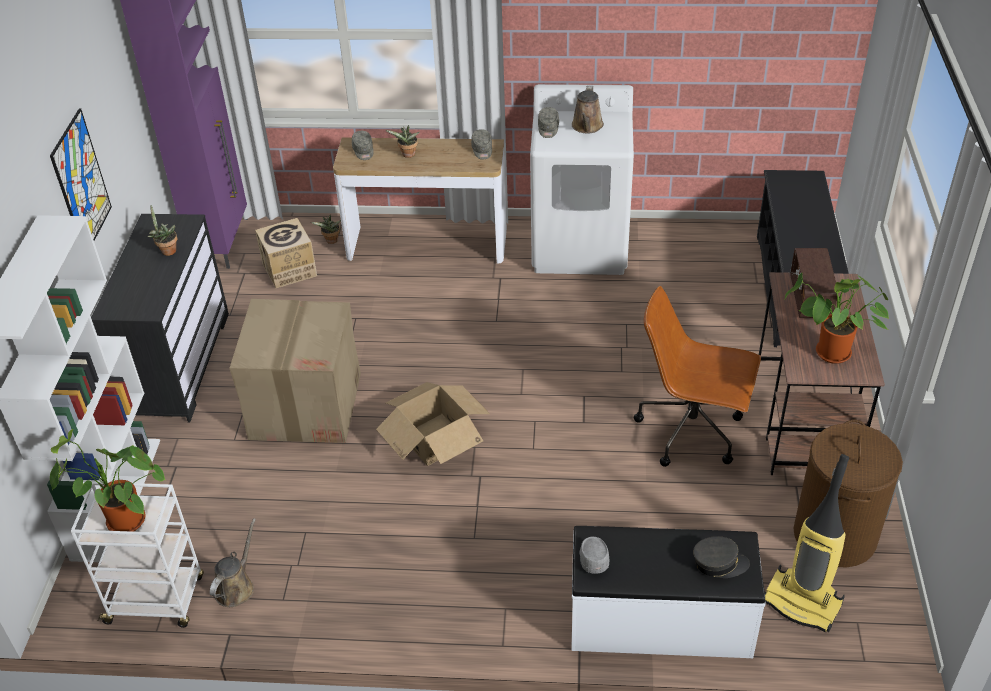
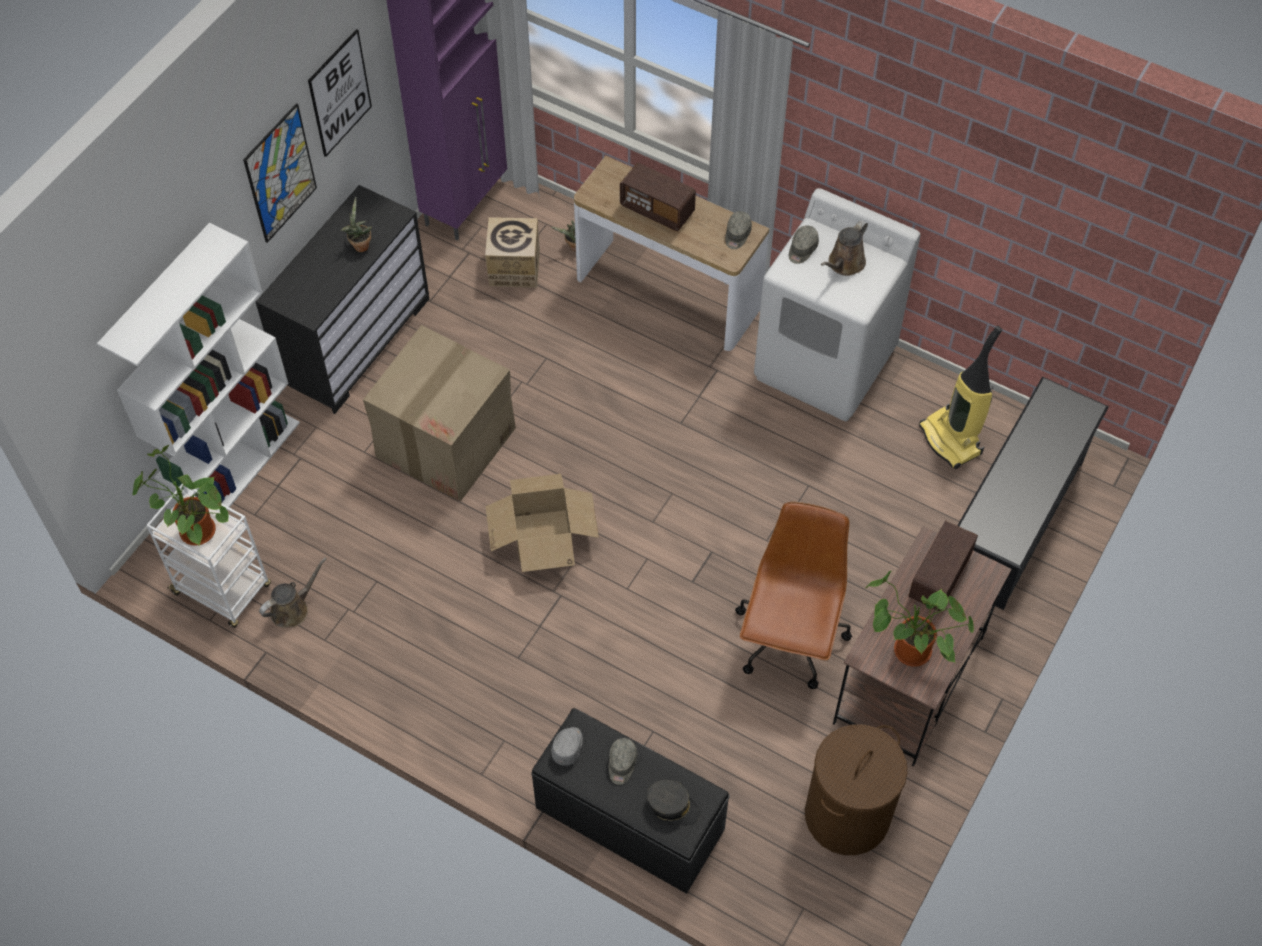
camera: 25 degrees right, 15 degrees up
grey cap [352,131,374,160] -> grey cap moved to [608,738,637,785]
potted plant [385,125,420,158] -> radio [620,163,696,231]
white bench [571,526,766,658] -> black bench [531,708,730,894]
brown office chair [634,286,761,467] -> brown office chair turned 60 degrees clockwise [735,502,852,689]
vacuum cleaner [765,454,849,632] -> vacuum cleaner moved to [919,326,1002,469]
none -> picture [308,29,372,157]

